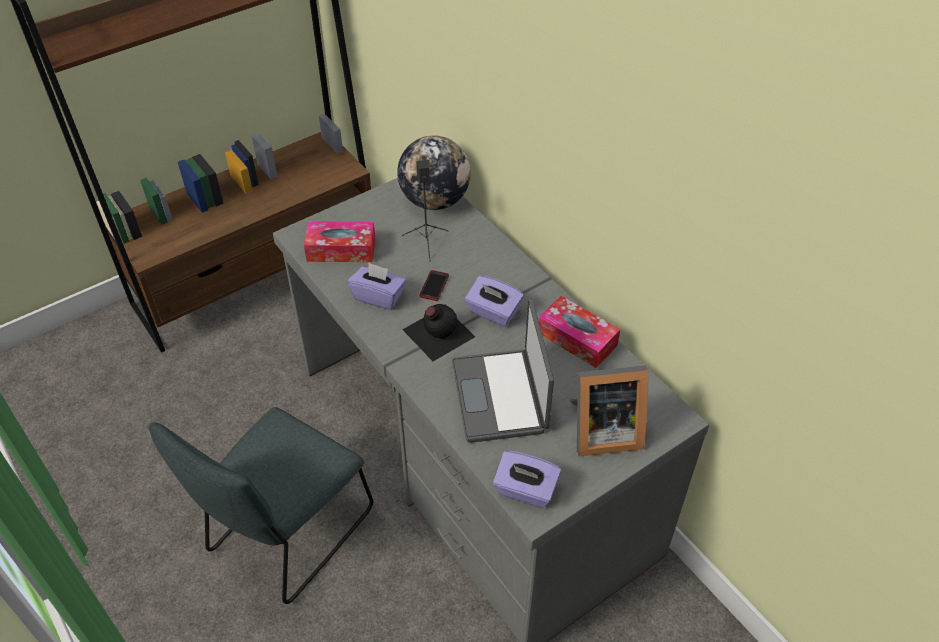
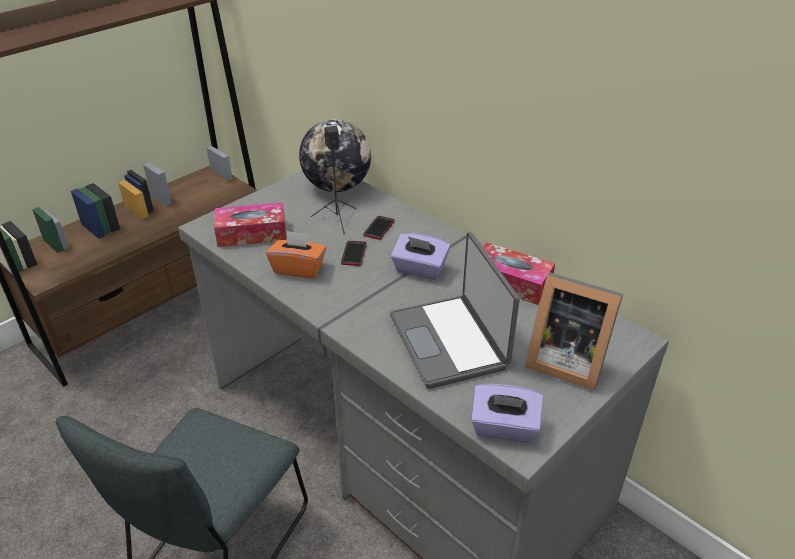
camera: 10 degrees left, 10 degrees down
purple tissue box [347,263,406,310] -> orange tissue box [266,231,326,278]
black bottle [402,304,475,361] -> none
picture frame [570,365,648,456] -> picture frame turned 45 degrees clockwise [525,272,623,391]
none -> phone [363,216,395,240]

